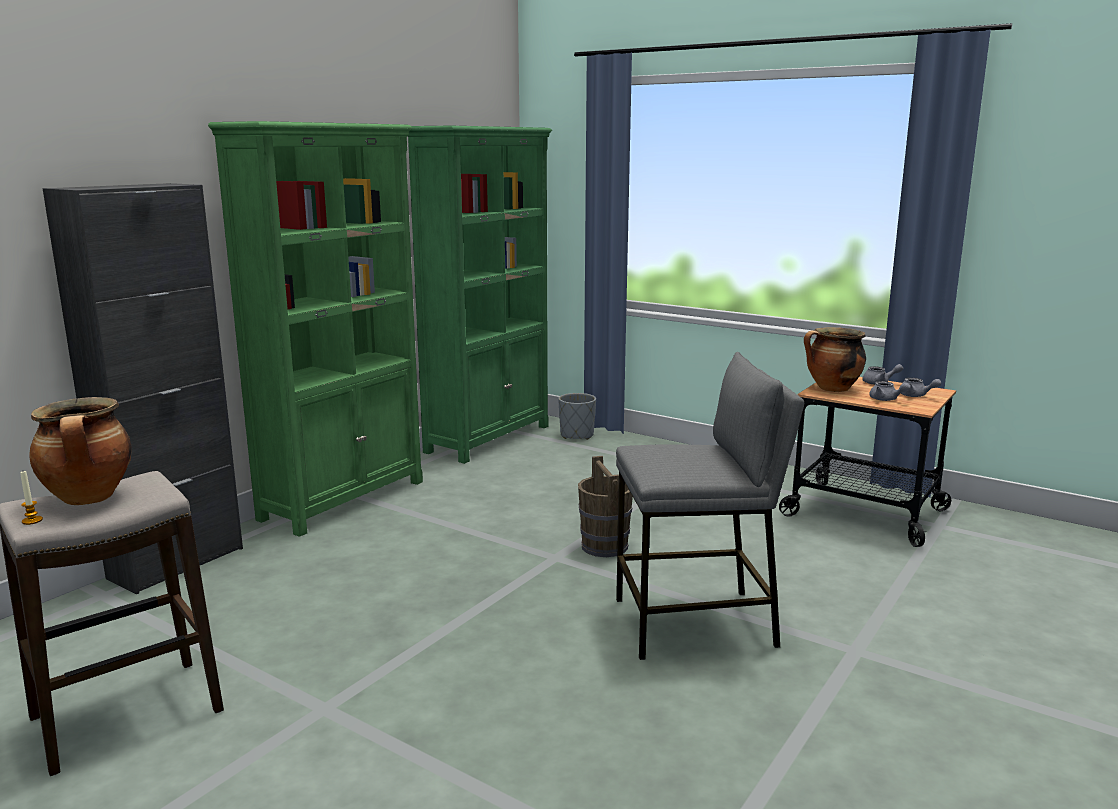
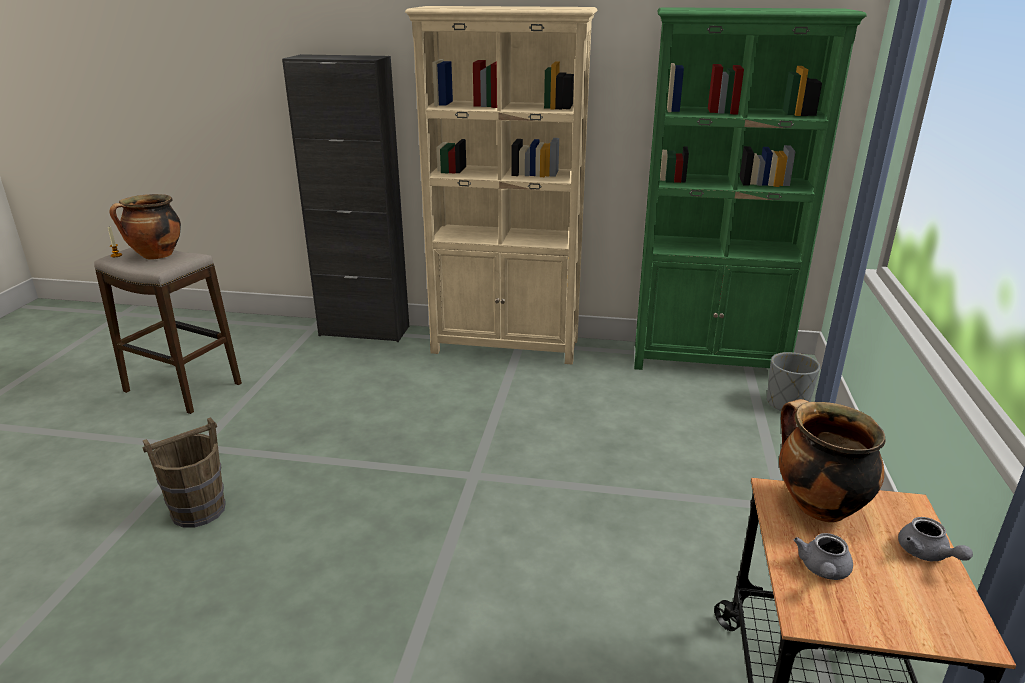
camera: 65 degrees right, 10 degrees up
green bookcase [208,121,423,537] -> beige bookcase [405,6,597,365]
brown bucket [578,456,633,557] -> brown bucket moved to [142,417,226,528]
grey stool [616,352,804,660] -> none
grey teapot [899,378,941,397] -> none

